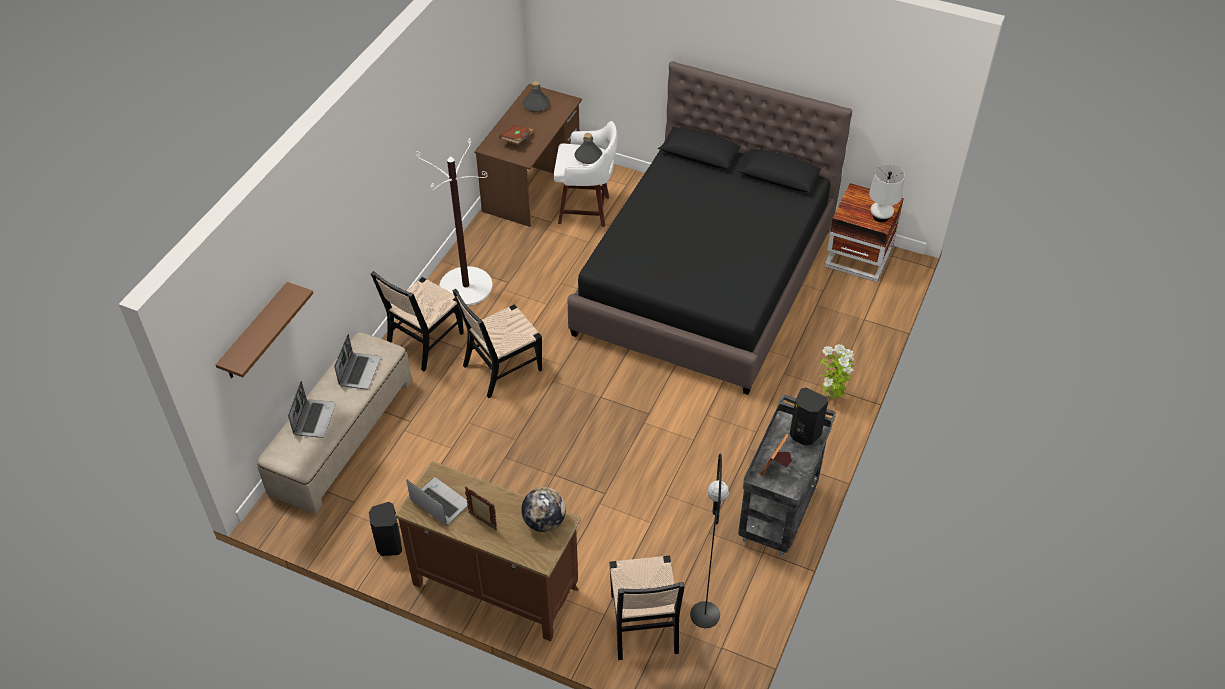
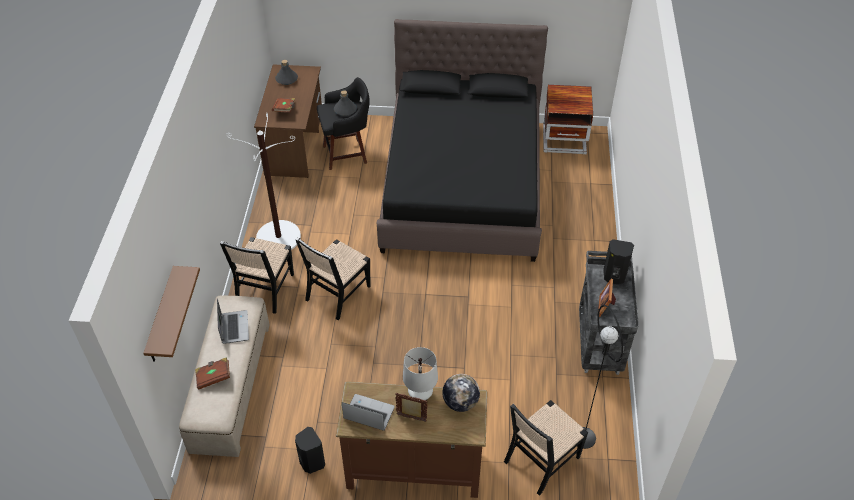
camera: 20 degrees left, 0 degrees up
laptop [288,381,336,438] -> brown book [195,357,230,390]
white stool [554,121,618,227] -> black stool [317,77,370,170]
chair [609,556,685,660] -> chair turned 75 degrees clockwise [504,400,588,496]
potted plant [819,344,854,399] -> none
white table lamp [869,164,905,222] -> white table lamp moved to [403,347,438,401]

